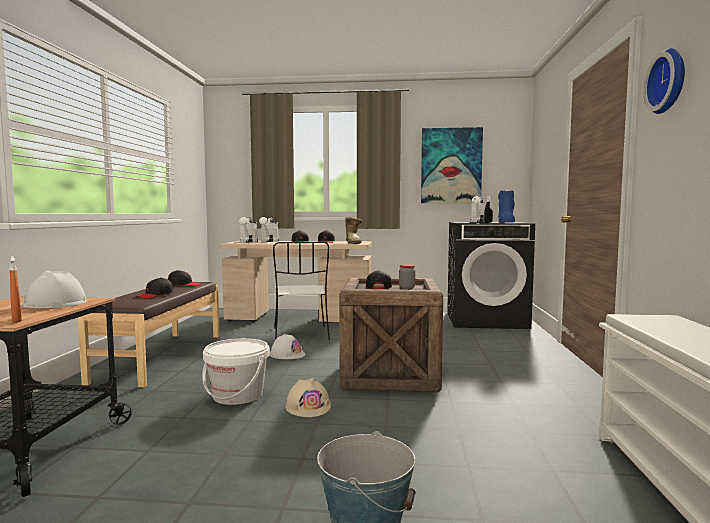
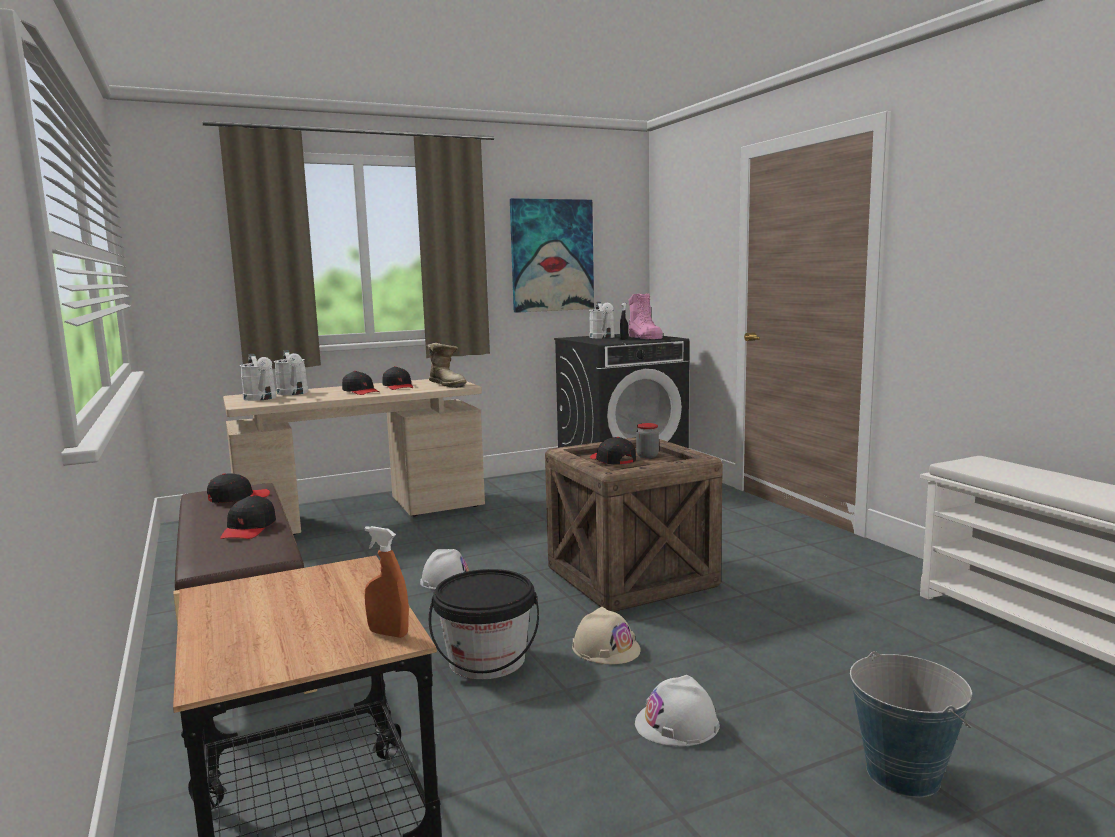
camera: 30 degrees left, 5 degrees up
white hard hat [21,271,87,308] -> white hard hat moved to [635,675,720,746]
white bucket [202,338,270,405] -> black bucket [429,569,539,679]
white chair [273,242,330,340] -> none
blue boot [498,191,515,223] -> pink boot [629,293,663,339]
wall clock [644,48,685,114] -> none

